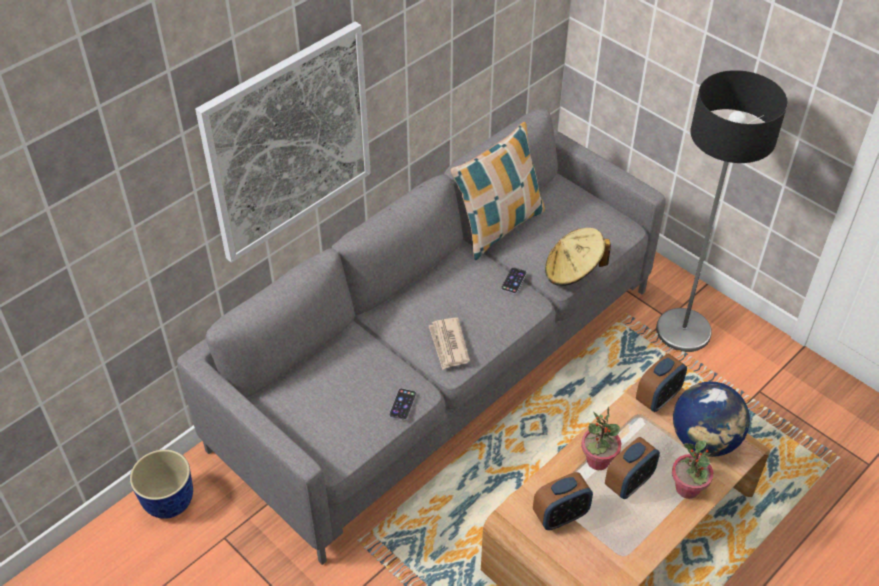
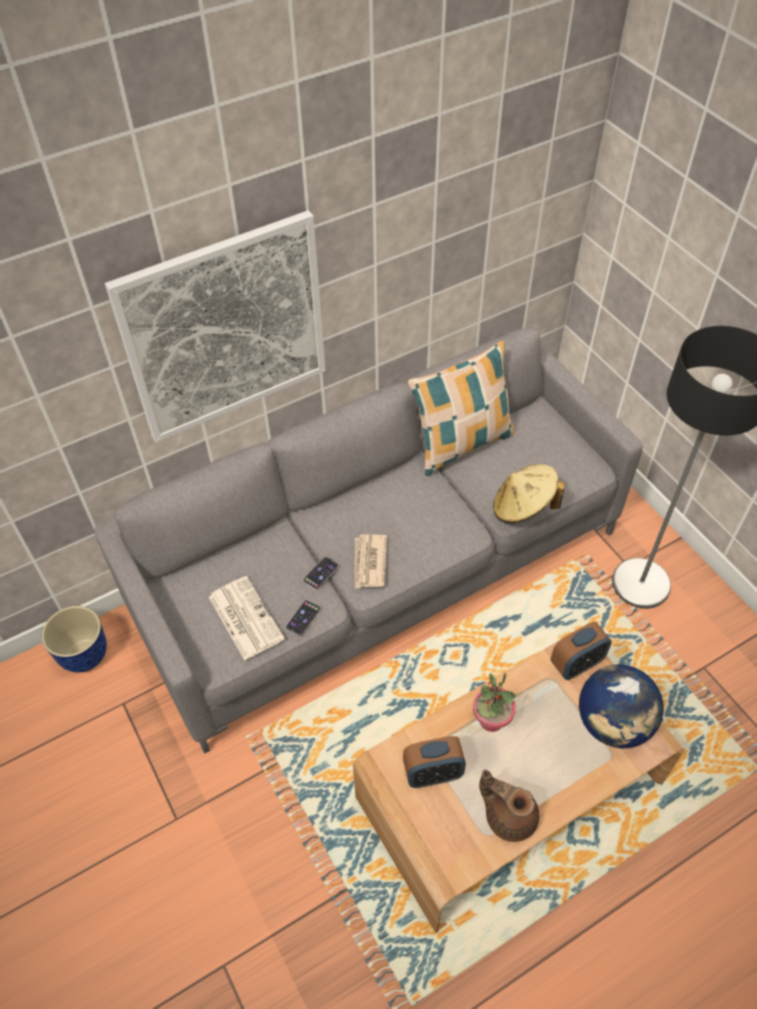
camera: 15 degrees right, 5 degrees up
phone [501,267,527,294] -> phone moved to [303,557,339,590]
alarm clock [605,437,660,499] -> none
potted plant [672,441,713,499] -> none
none -> newspaper [209,576,285,661]
none -> brown teapot [479,770,539,842]

